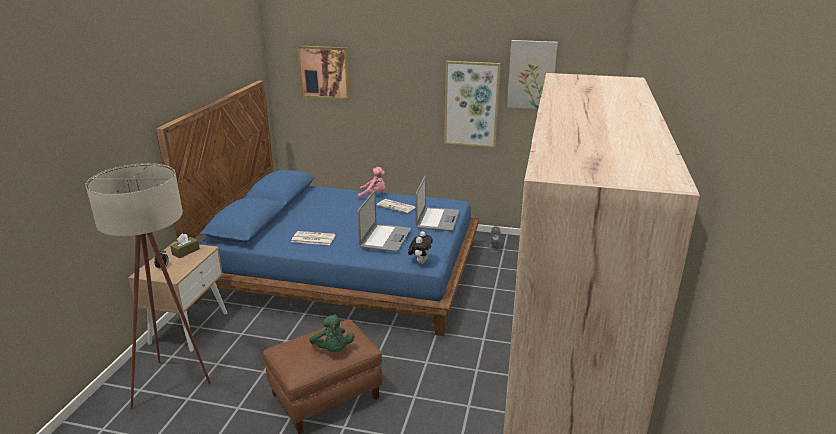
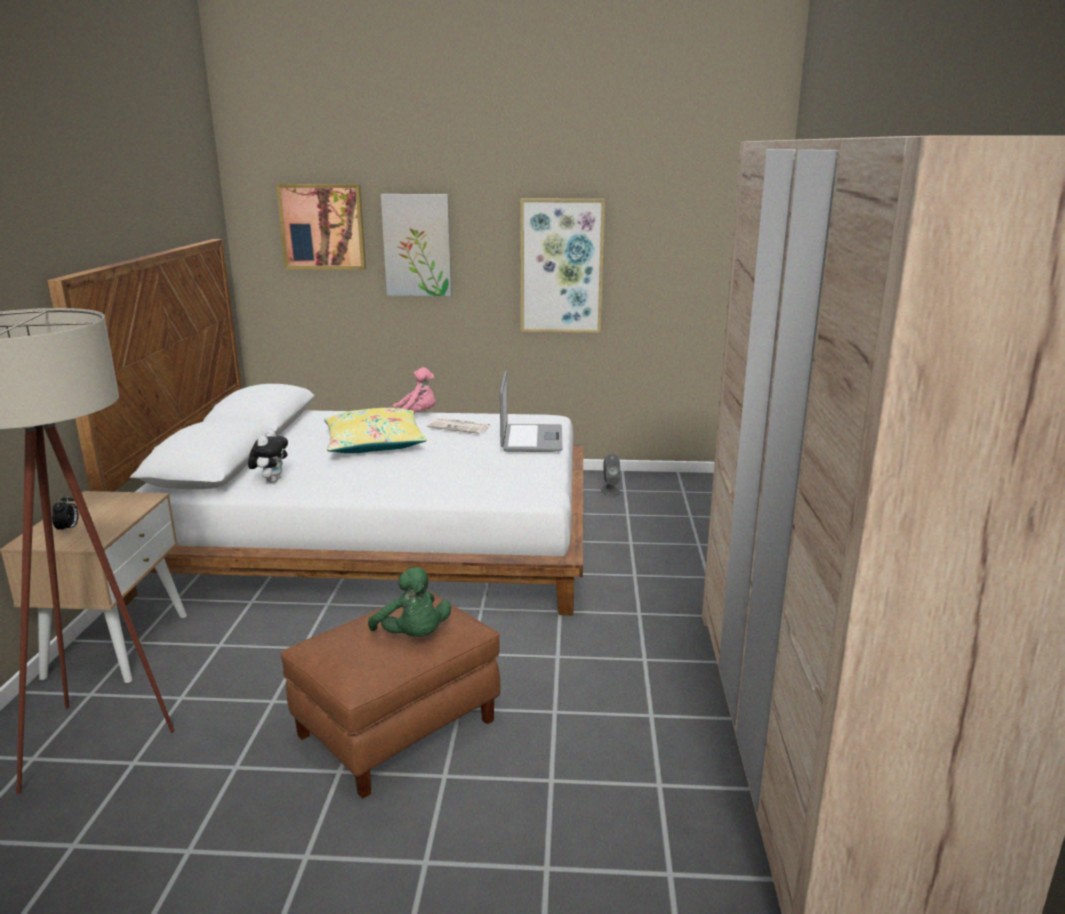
camera: 10 degrees left, 5 degrees down
blue bed [156,81,479,336] -> white bed [47,239,583,615]
brown tissue box [170,233,200,258] -> none
newspaper [291,231,336,245] -> none
laptop [357,191,411,252] -> none
plush toy [408,231,433,264] -> plush toy moved to [248,429,288,483]
picture [507,40,558,109] -> picture moved to [381,194,452,296]
none -> yellow pillow [324,408,427,454]

